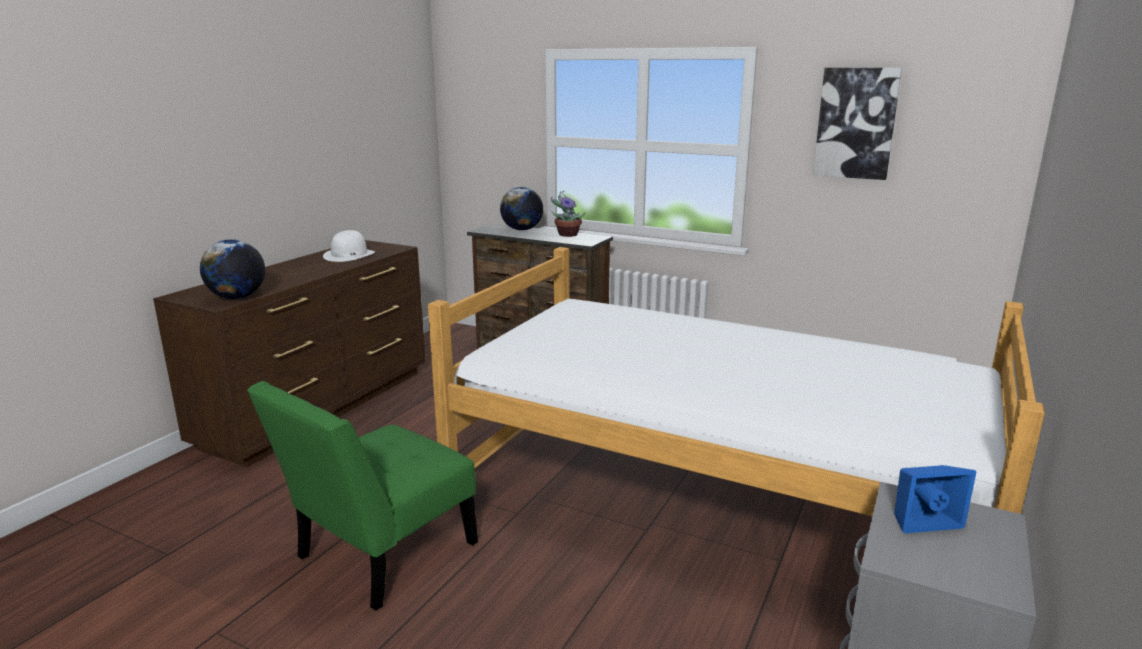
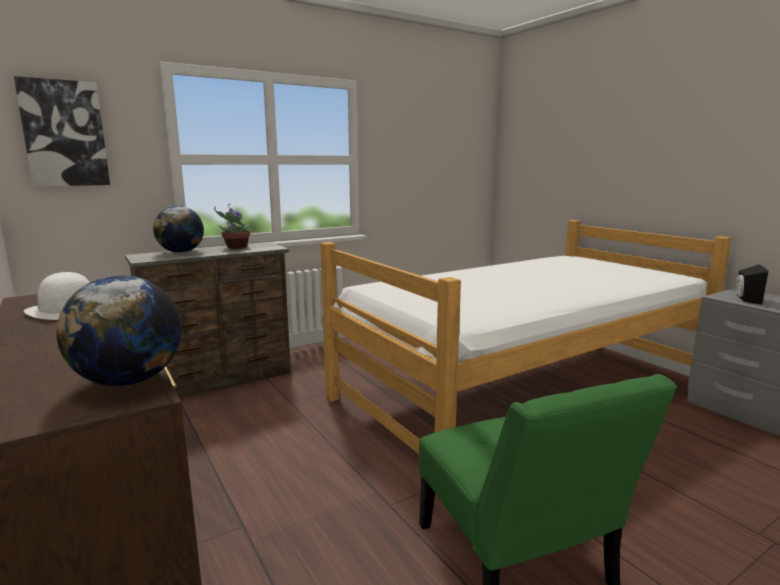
camera: 60 degrees left, 5 degrees down
picture [813,68,902,180] -> picture moved to [14,76,110,187]
blue speaker [894,465,976,533] -> black speaker [736,264,768,304]

